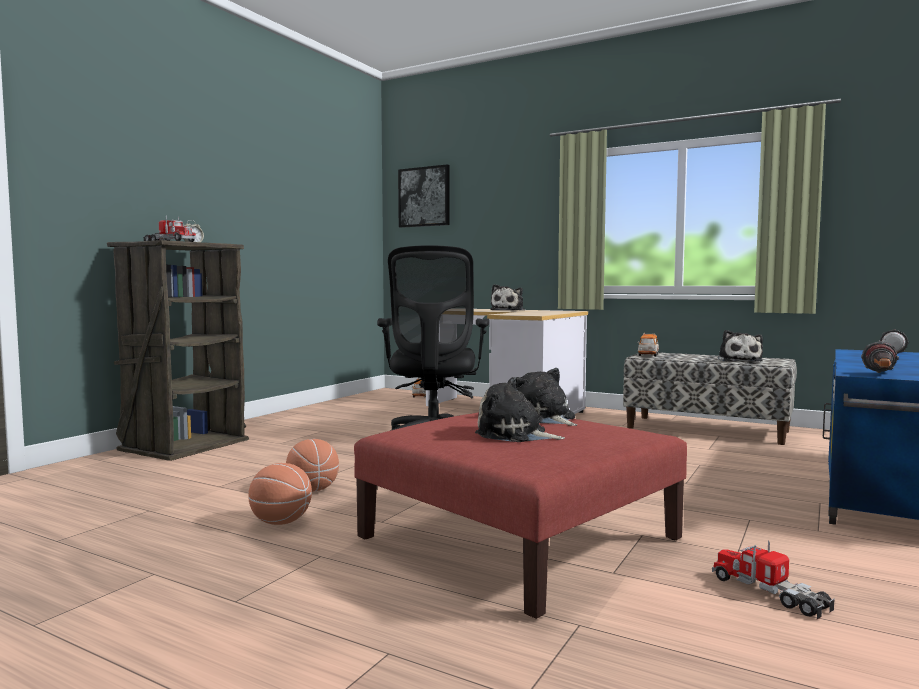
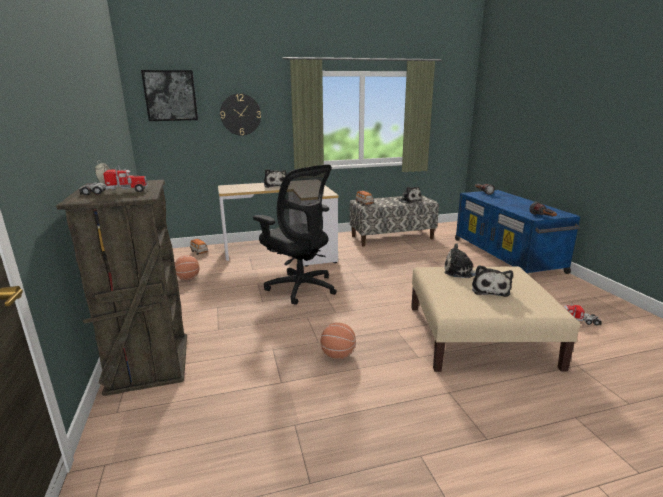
camera: 45 degrees left, 15 degrees up
basketball [248,463,312,525] -> basketball moved to [175,255,200,280]
red ottoman [354,413,687,619] -> beige ottoman [411,266,581,372]
plush toy [475,377,565,442] -> plush toy turned 60 degrees counterclockwise [472,265,513,297]
none -> wall clock [220,93,261,136]

